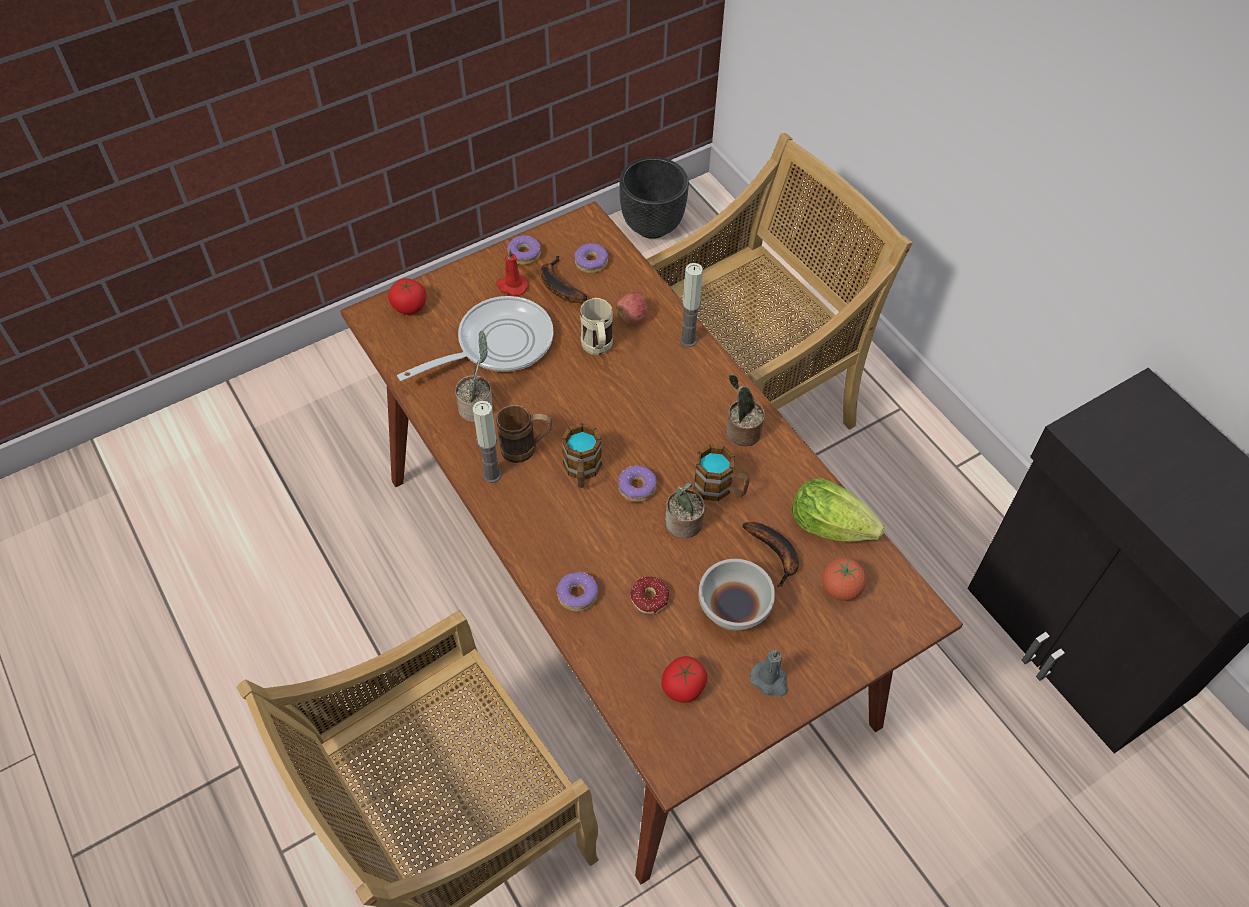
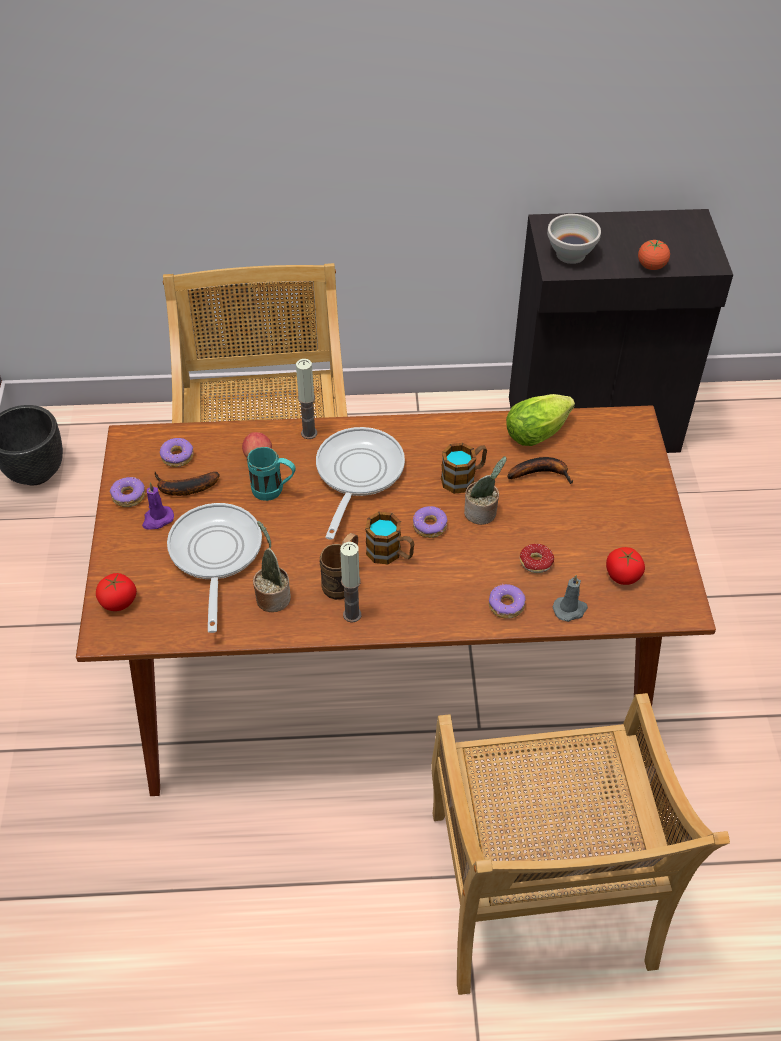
camera: 60 degrees left, 5 degrees down
red candle [496,248,529,296] -> purple candle [142,482,174,530]
beige mug [580,298,613,355] -> turquoise mug [247,447,296,501]
white bowl [699,559,775,631] -> white bowl moved to [547,214,601,264]
potted plant [726,374,765,446] -> none
grey candle [750,650,788,696] -> grey candle moved to [553,575,588,622]
tomato [822,558,866,601] -> tomato moved to [638,240,670,270]
none -> frying pan [316,427,405,540]

